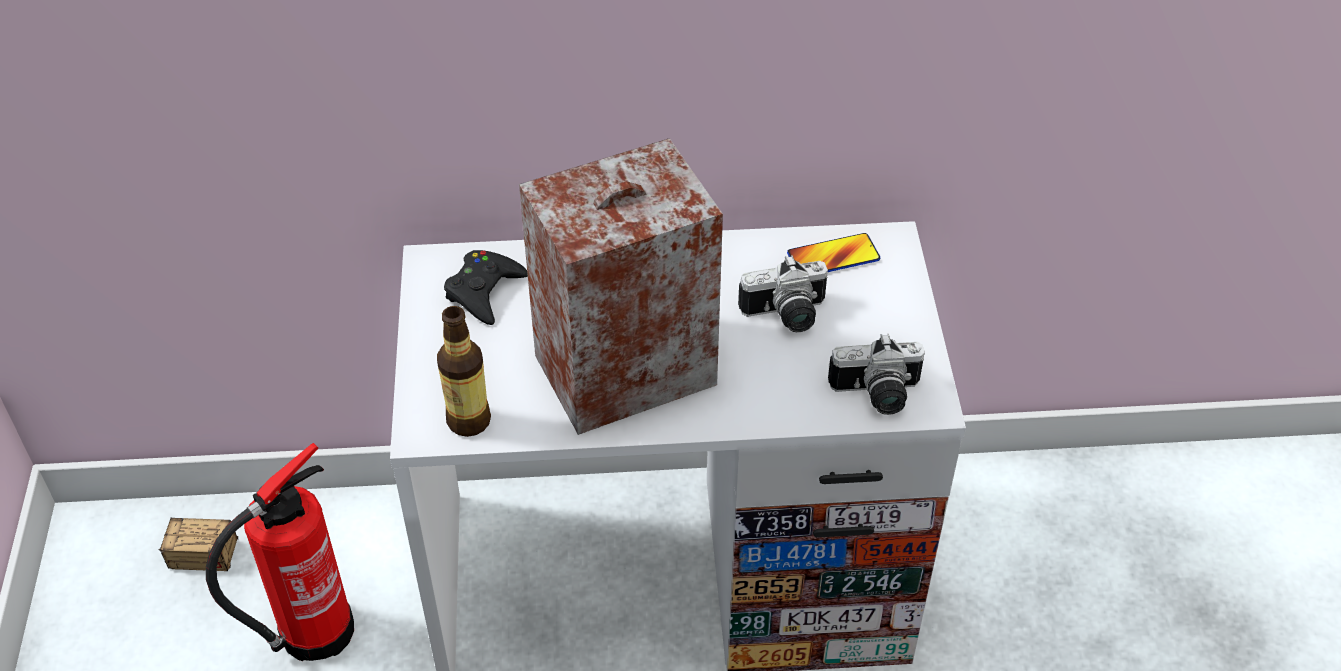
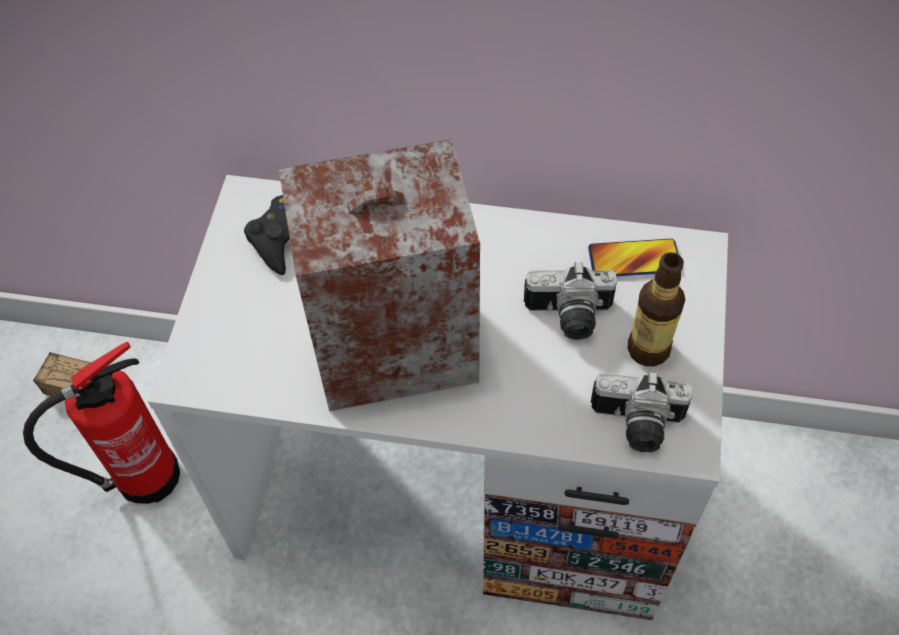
camera: 15 degrees right, 10 degrees up
bottle [437,306,491,437] -> bottle moved to [628,252,685,366]

